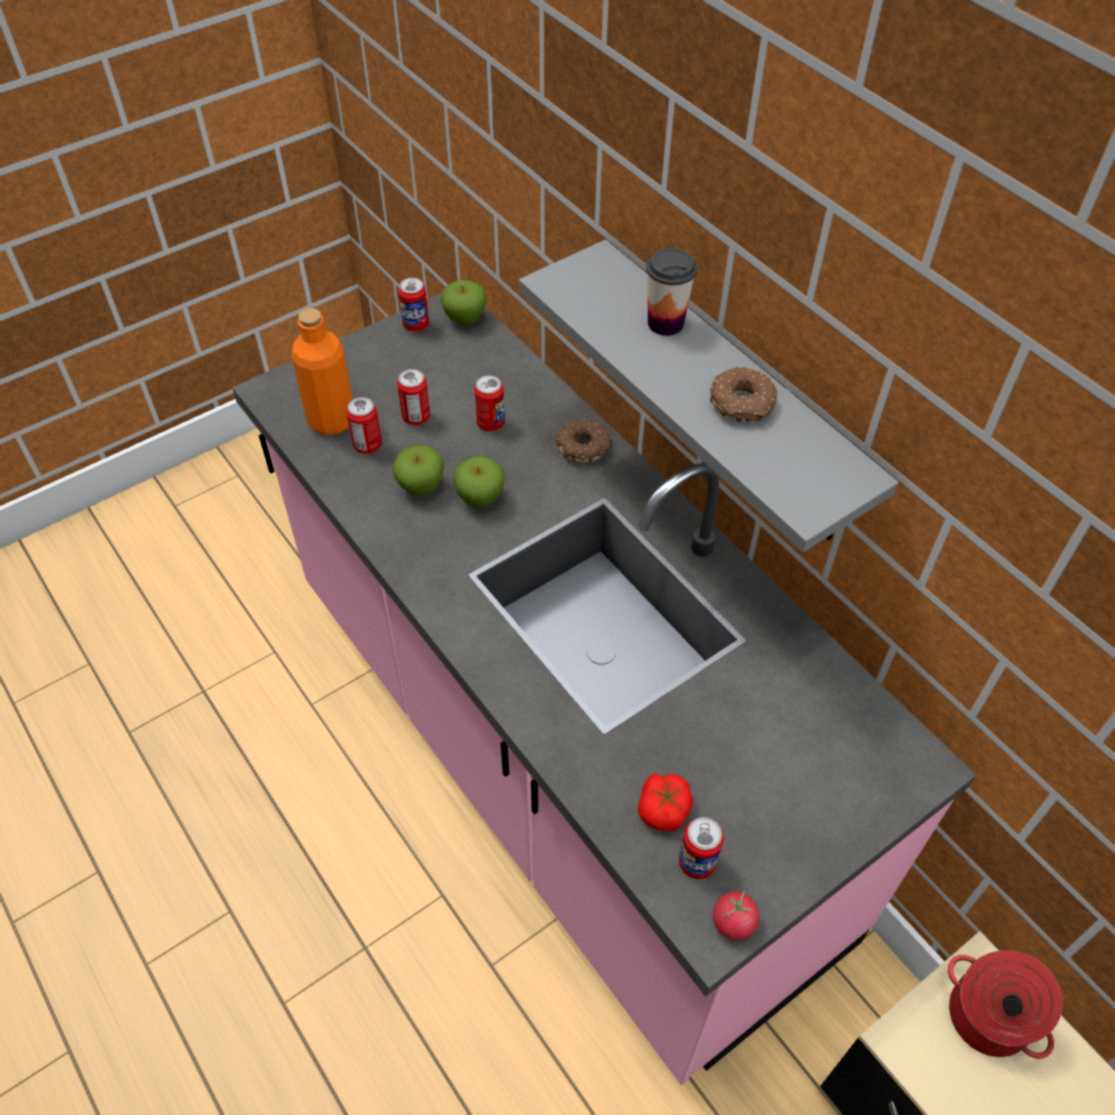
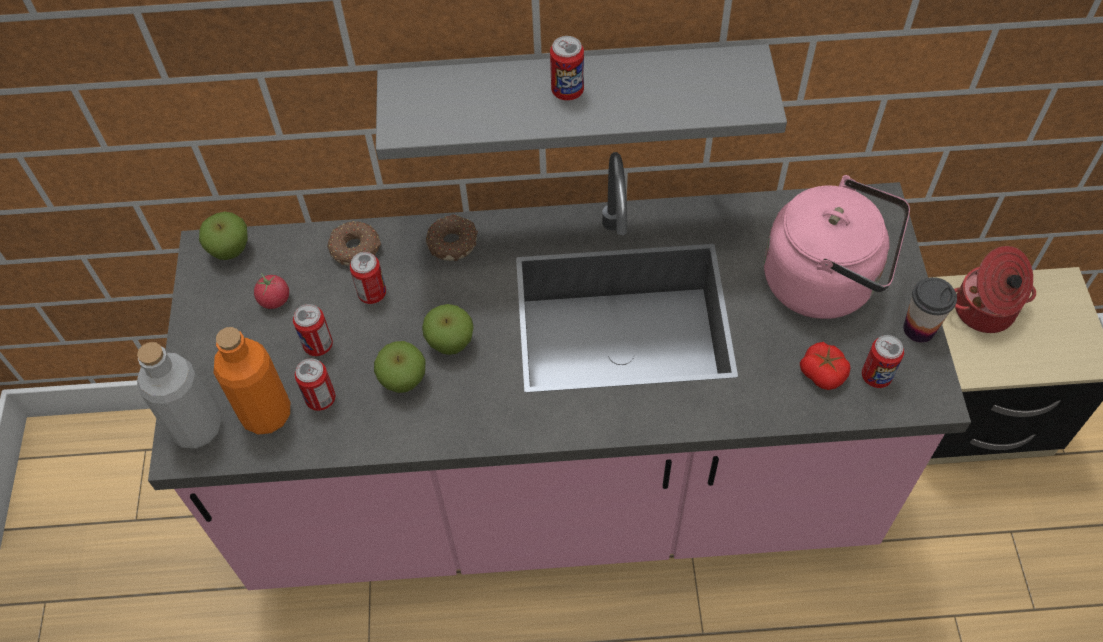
camera: 55 degrees left, 5 degrees up
can [398,278,429,331] -> can moved to [550,36,584,101]
cup [646,248,697,336] -> cup moved to [903,277,957,343]
donut [710,366,778,422] -> donut moved to [328,221,381,266]
tomato [713,891,760,940] -> tomato moved to [254,273,289,309]
none -> grey bottle [137,342,221,449]
none -> pink kettle [764,175,910,319]

